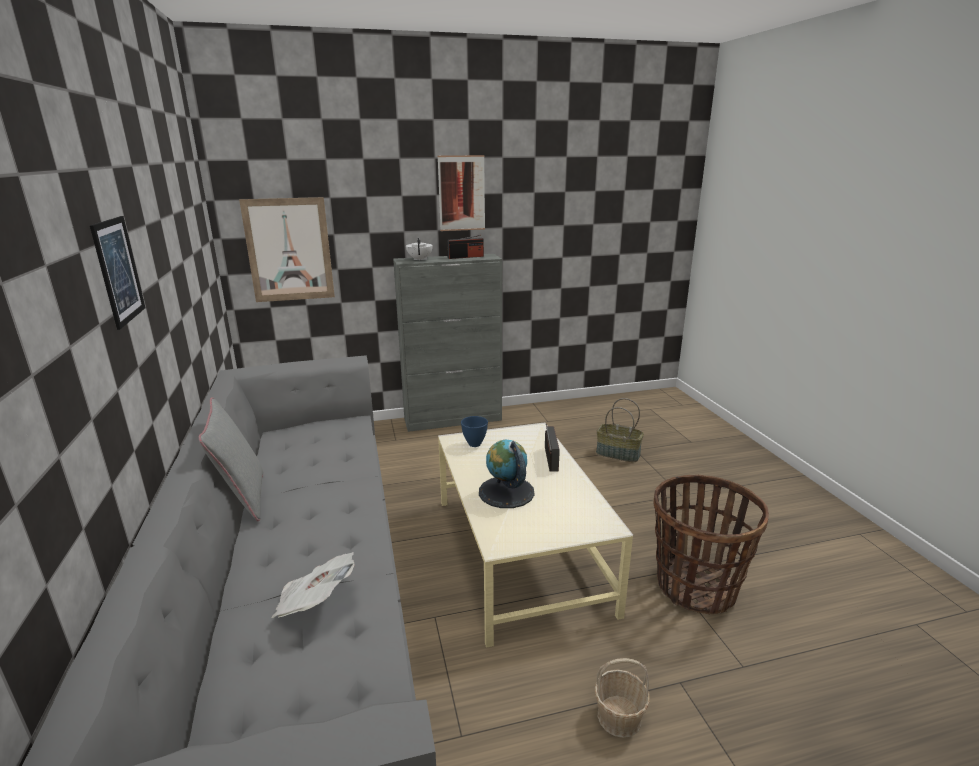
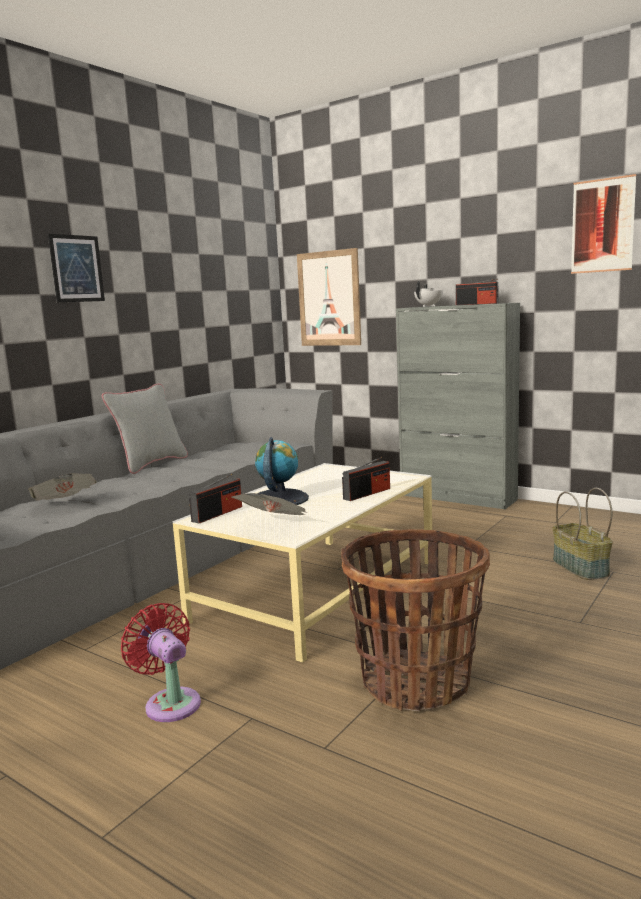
camera: 50 degrees right, 10 degrees down
picture [438,155,485,231] -> picture moved to [571,174,636,274]
blue bowl [461,416,488,447] -> none
basket [594,658,650,738] -> red fan [121,603,201,722]
none -> radio [189,474,242,524]
none -> newspaper [231,493,308,515]

